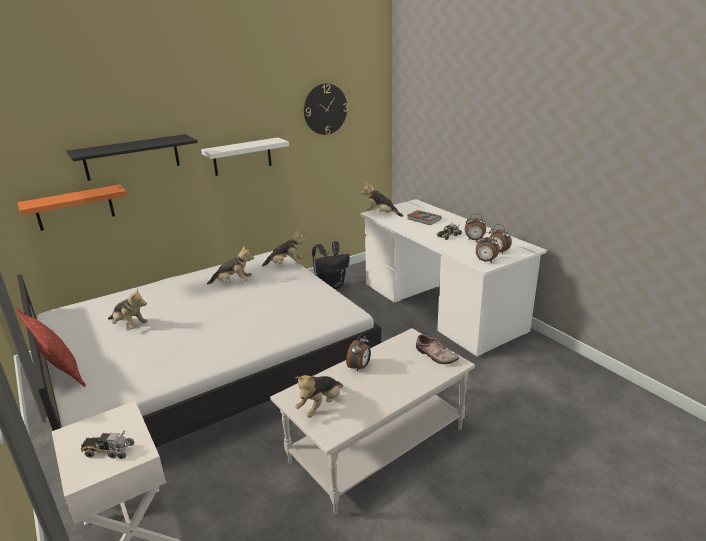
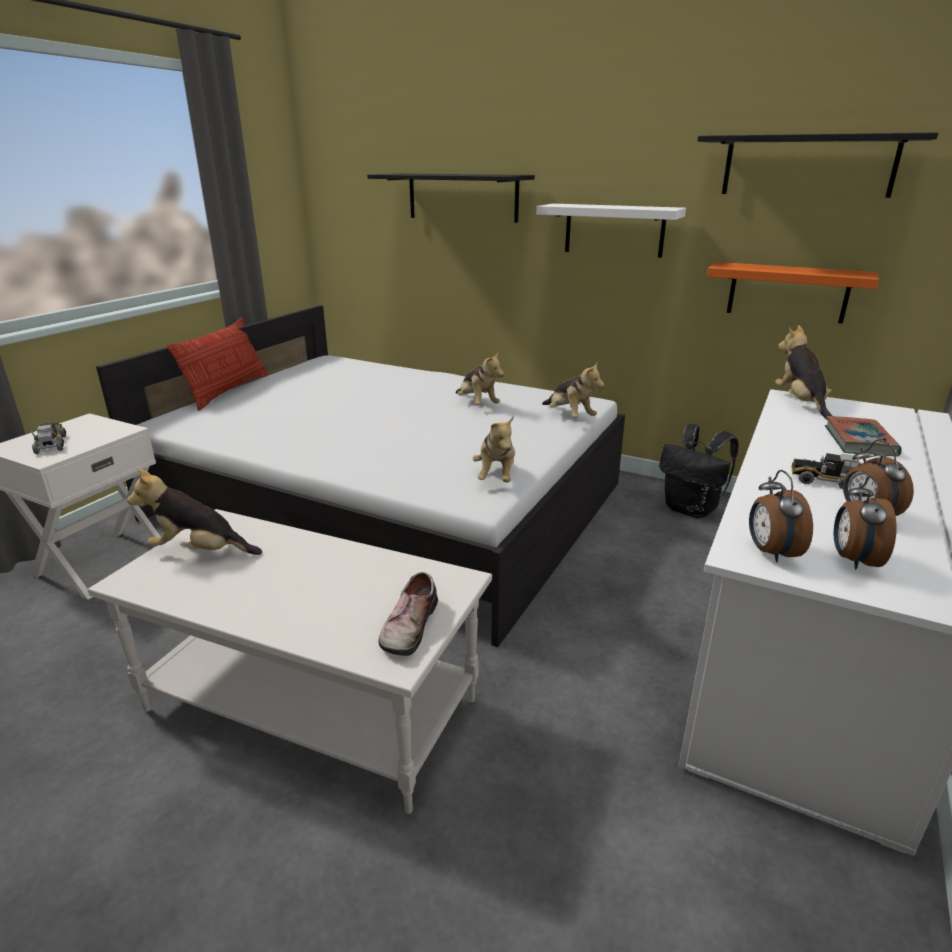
camera: 60 degrees right, 0 degrees up
orange shelf [17,184,127,231] -> orange shelf moved to [707,262,879,324]
plush toy [108,288,148,329] -> plush toy moved to [473,416,515,482]
wall clock [304,83,348,135] -> black shelf [697,132,939,198]
alarm clock [346,334,371,372] -> none

